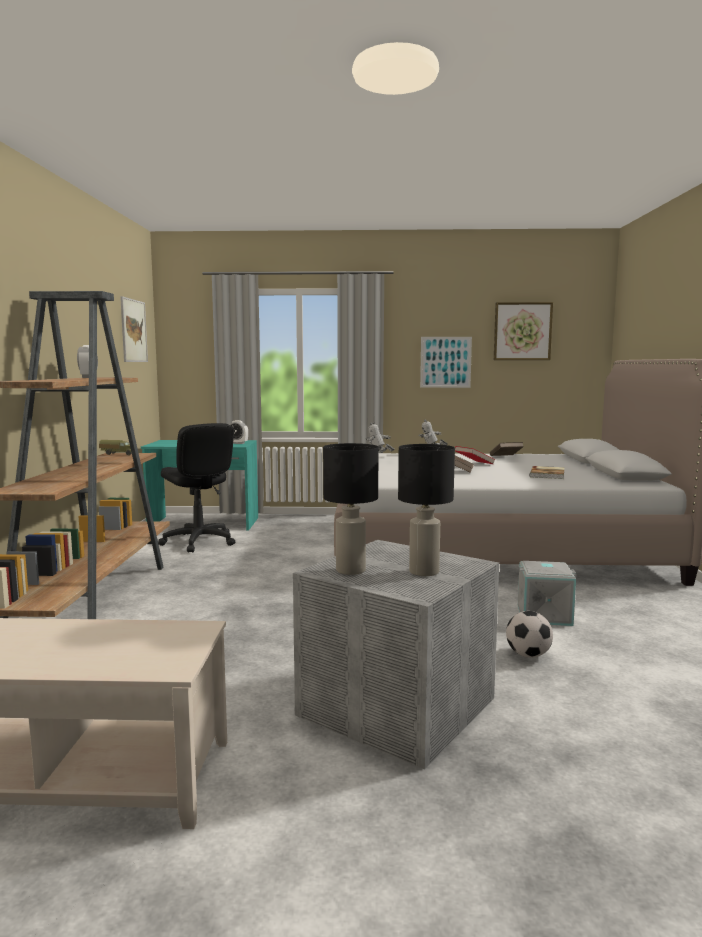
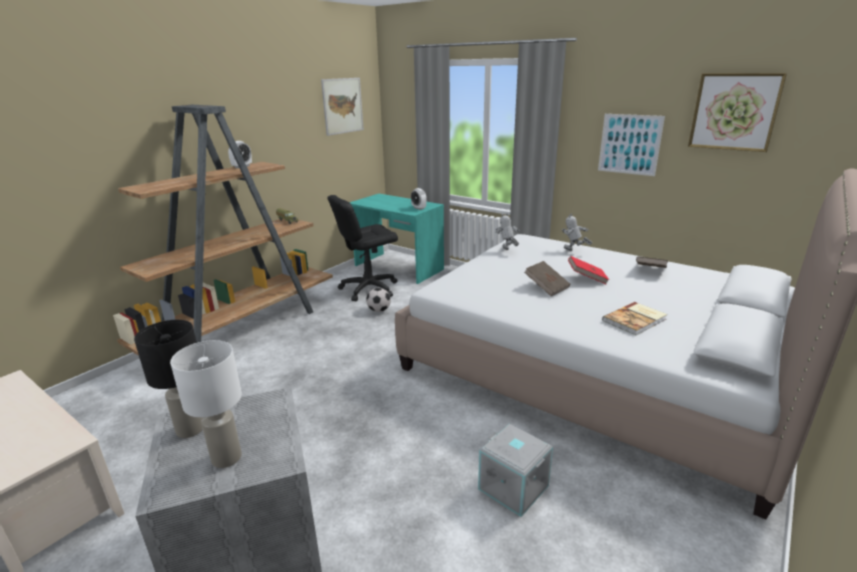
camera: 35 degrees right, 15 degrees up
black office chair [158,423,235,552] -> black office chair turned 60 degrees clockwise [327,195,398,301]
black table lamp [398,444,455,576] -> white table lamp [170,340,242,468]
football [506,611,553,658] -> football moved to [366,288,391,312]

